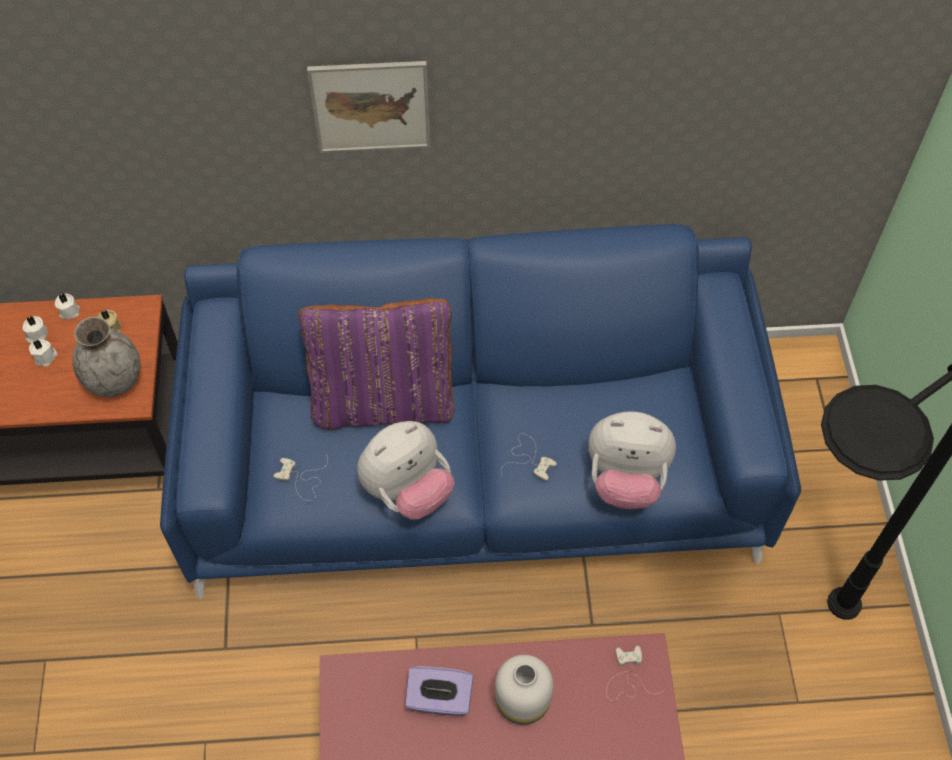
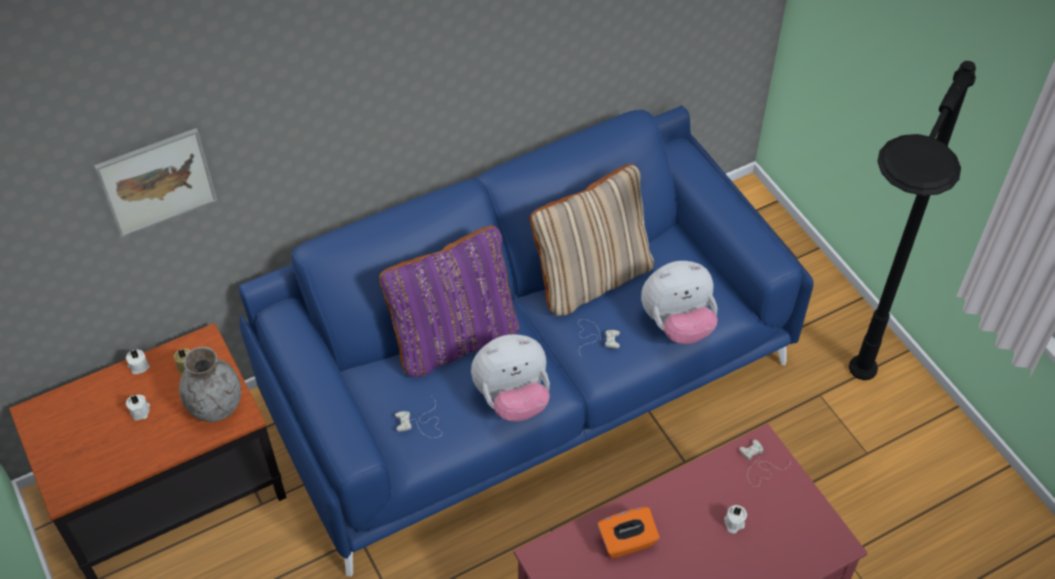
camera: 25 degrees left, 5 degrees down
white candle [23,316,48,343] -> white candle moved to [724,505,747,534]
picture [307,61,430,153] -> picture moved to [94,128,217,238]
plush toy [357,421,455,520] -> plush toy turned 45 degrees clockwise [471,334,550,421]
purple tissue box [405,666,473,716] -> orange tissue box [597,507,660,558]
white vase [495,655,553,725] -> none
none -> beige pillow [530,164,654,316]

